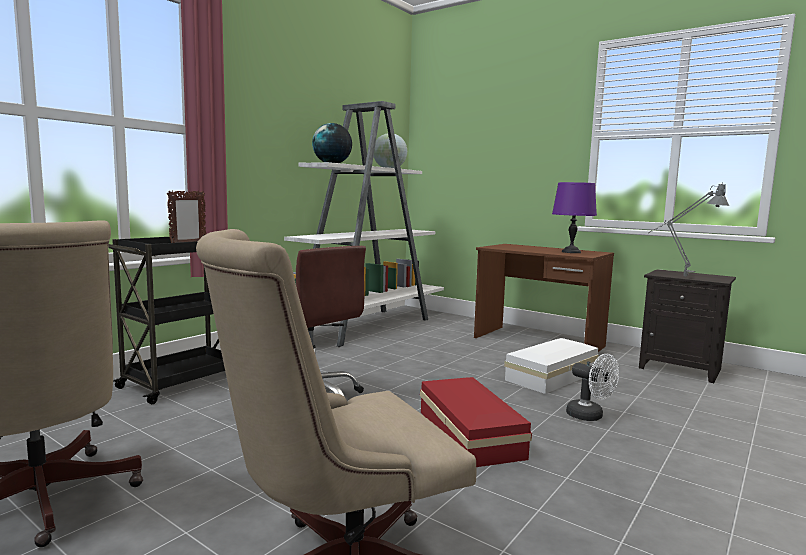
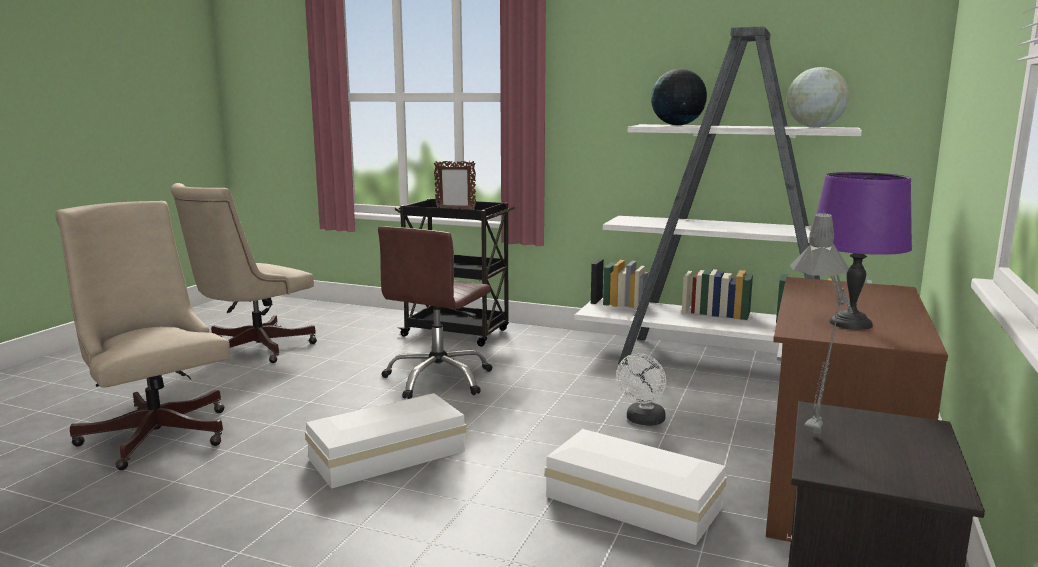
camera: 75 degrees right, 5 degrees up
red storage box [420,377,532,467] -> white storage box [305,393,466,489]
white fan [566,354,619,421] -> white fan moved to [616,353,666,426]

